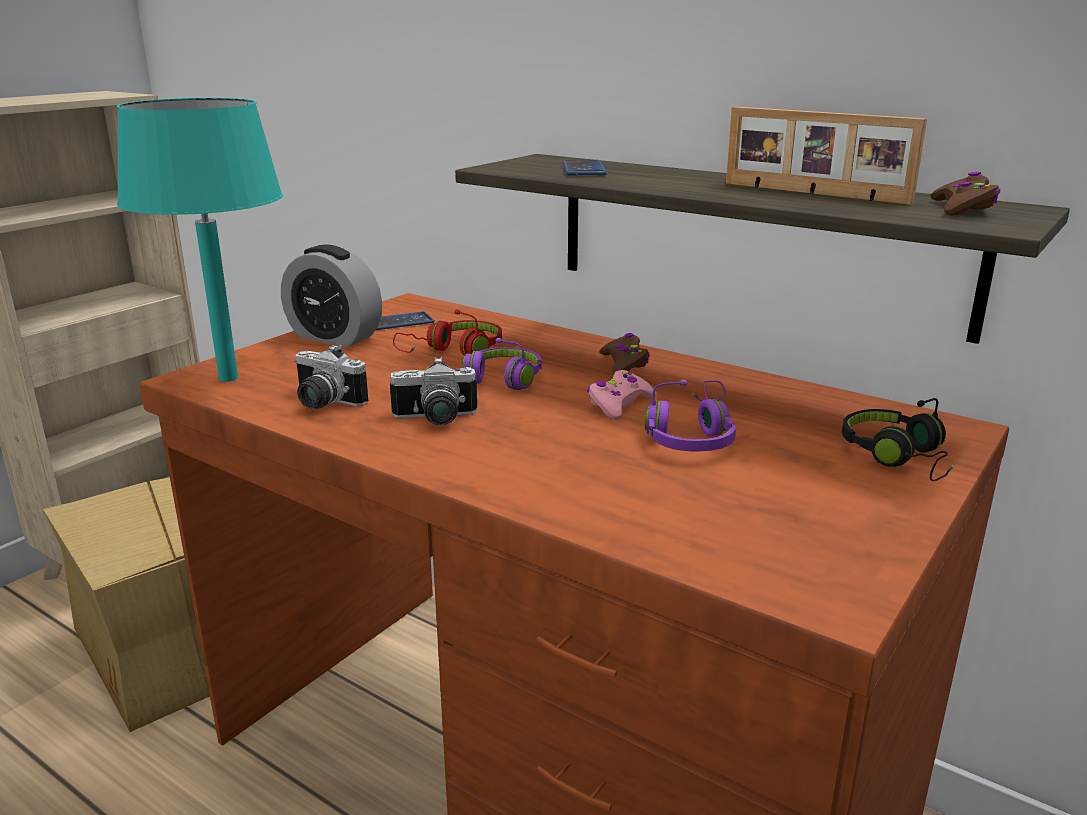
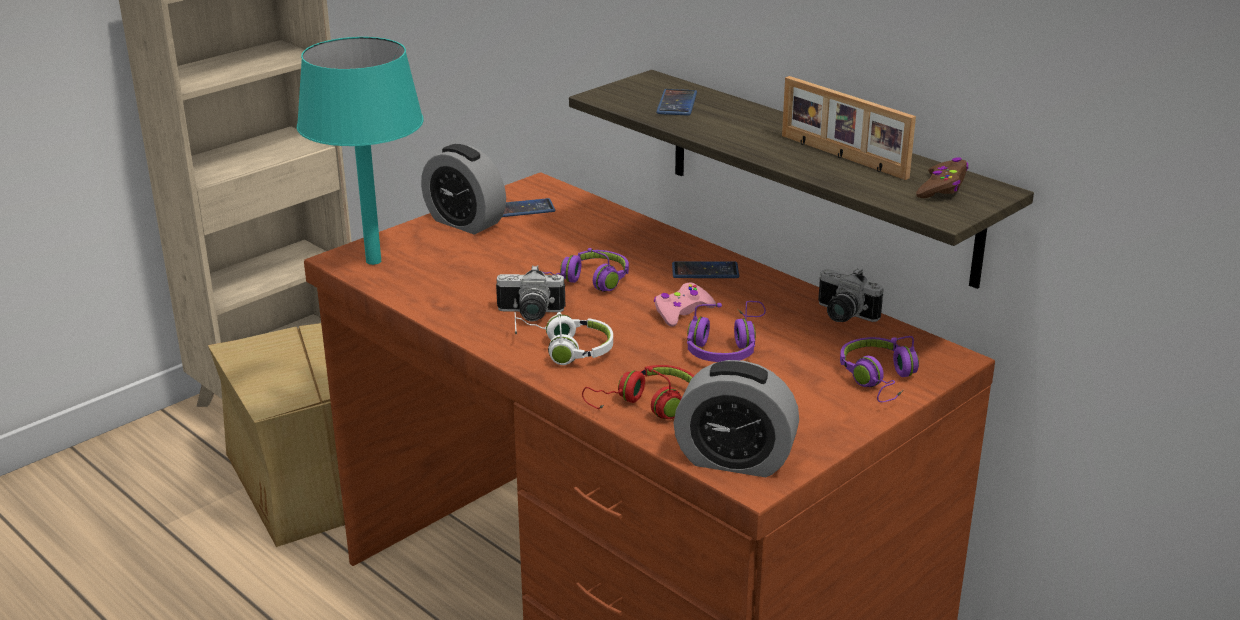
camera: 10 degrees right, 5 degrees up
camera [294,344,368,409] -> camera moved to [818,268,884,322]
red headphones [393,310,502,356] -> red headphones moved to [582,365,694,419]
brown game controller [599,333,650,374] -> phone [672,261,739,278]
black headphones [842,398,955,481] -> purple headphones [840,336,919,402]
none -> white headphones [515,312,613,365]
none -> alarm clock [674,360,799,477]

